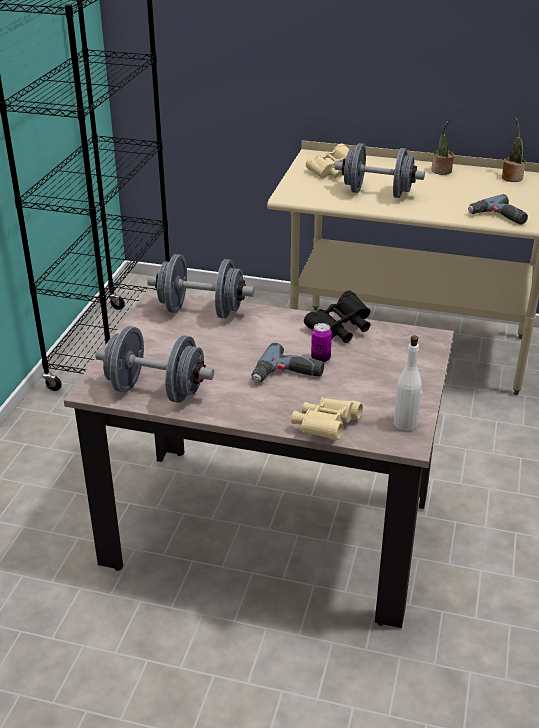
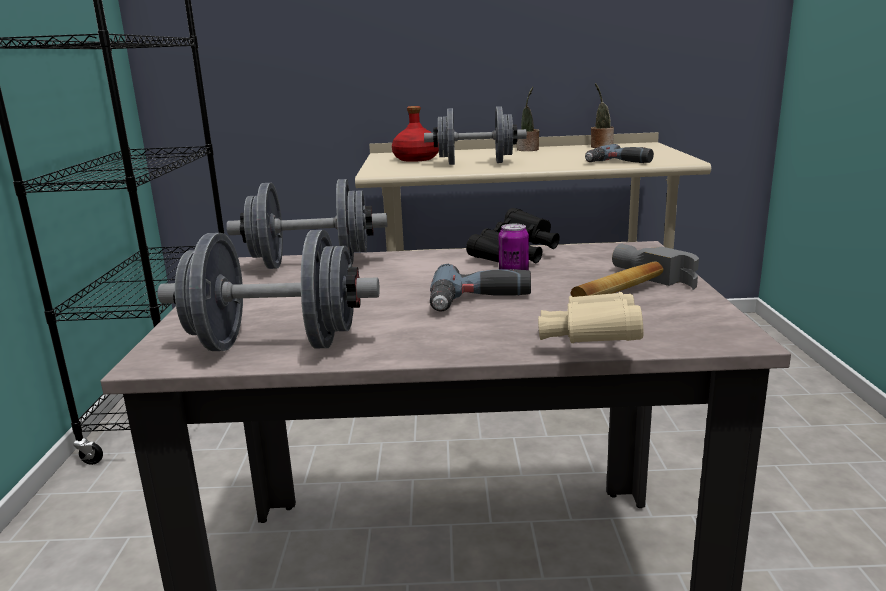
camera: 15 degrees left, 15 degrees down
beige binoculars [306,143,349,180] -> red bottle [392,106,439,162]
white bottle [394,335,422,431] -> none
none -> hammer [571,244,699,297]

